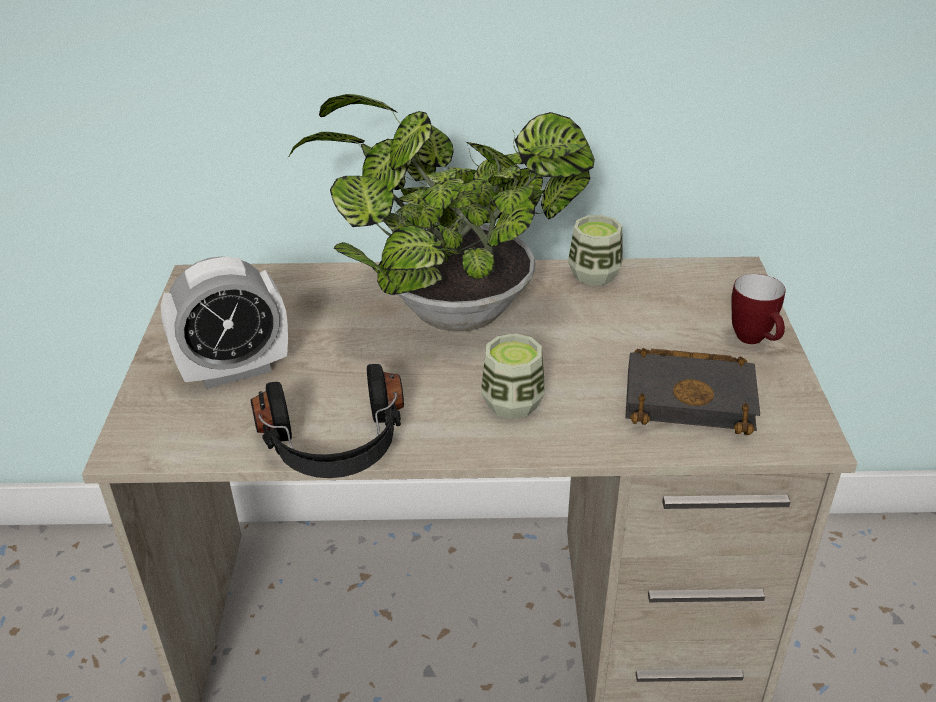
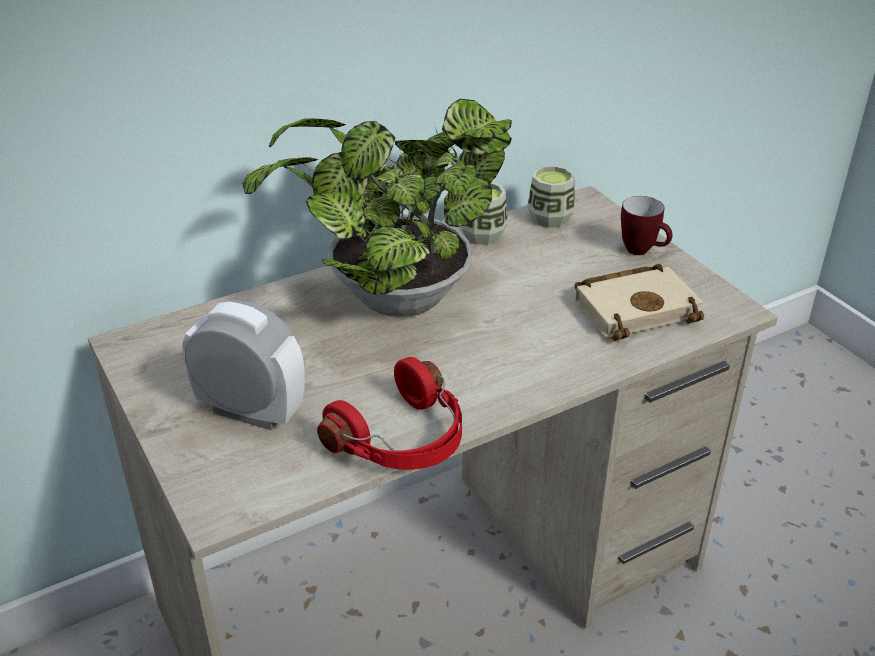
camera: 30 degrees left, 0 degrees up
alarm clock [161,256,288,389] -> alarm clock turned 105 degrees counterclockwise [182,300,305,430]
black headphones [251,364,404,478] -> red headphones [317,357,462,470]
cup [481,333,545,419] -> cup moved to [527,165,575,227]
black book [625,348,760,435] -> beige book [574,264,704,341]

